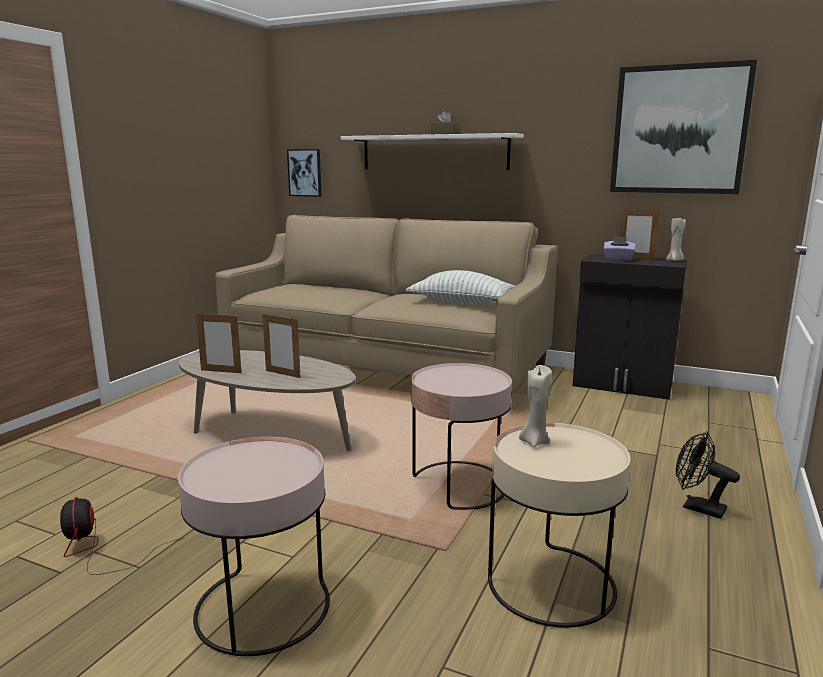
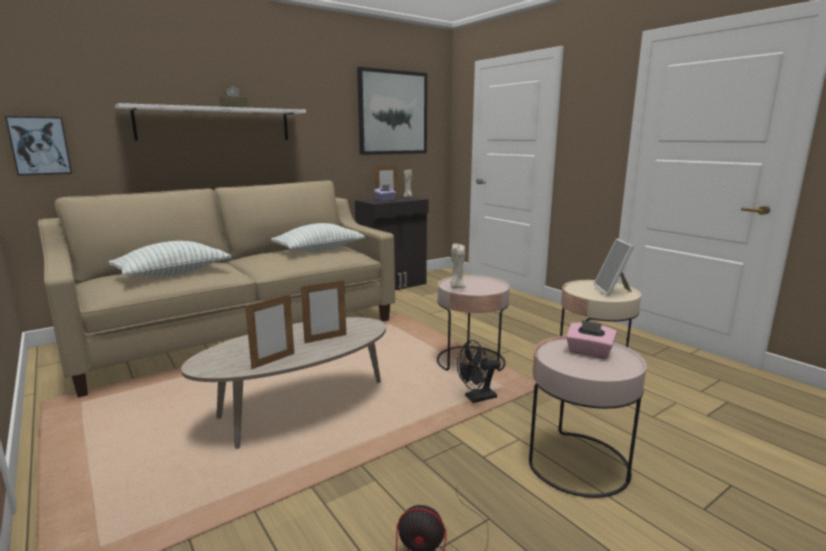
camera: 60 degrees left, 0 degrees up
beige candle [519,365,552,447] -> beige candle moved to [450,244,466,288]
black fan [676,432,740,519] -> black fan moved to [457,340,501,403]
none -> pillow [109,241,231,277]
none -> pink tissue box [566,320,617,359]
none -> picture frame [594,238,634,296]

